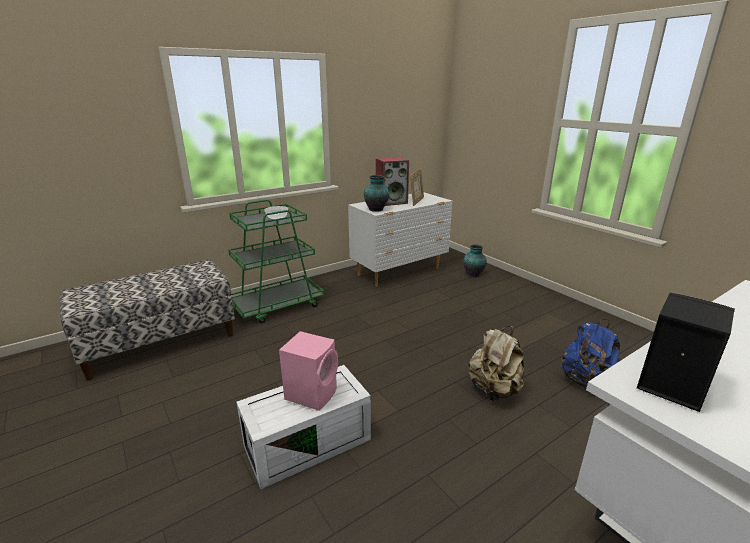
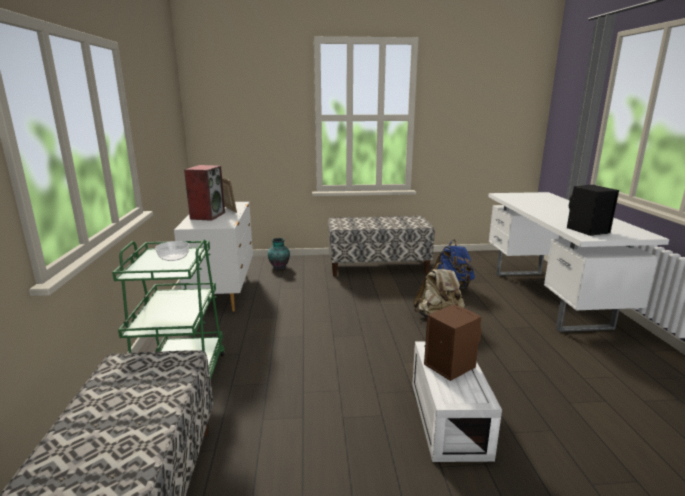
camera: 60 degrees left, 5 degrees down
pink speaker [279,331,338,411] -> brown speaker [424,304,482,381]
vase [364,175,389,212] -> none
none -> bench [328,216,435,276]

